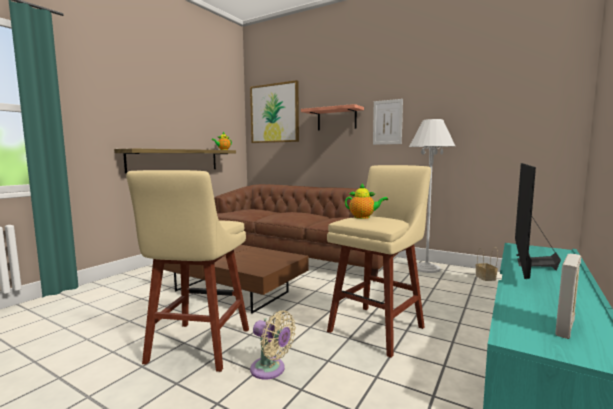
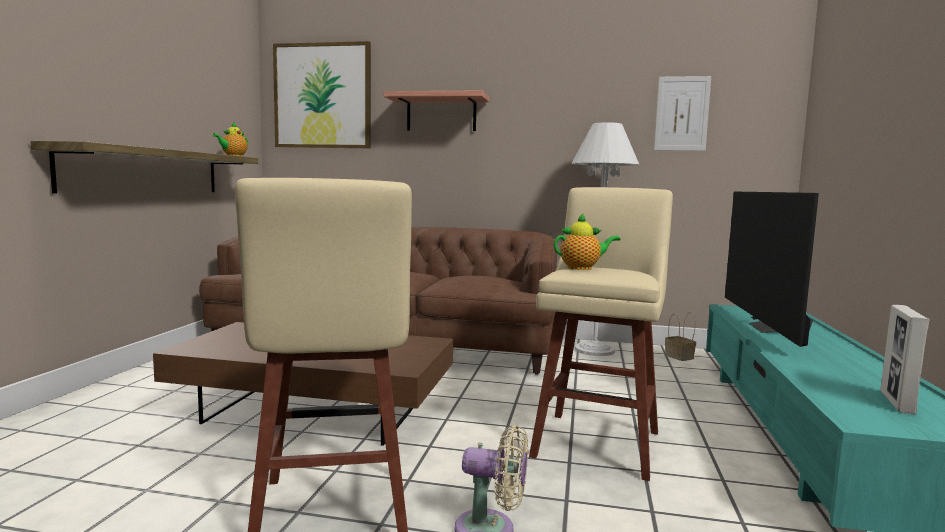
camera: 20 degrees left, 0 degrees up
picture [373,99,403,145] -> picture moved to [654,76,711,151]

